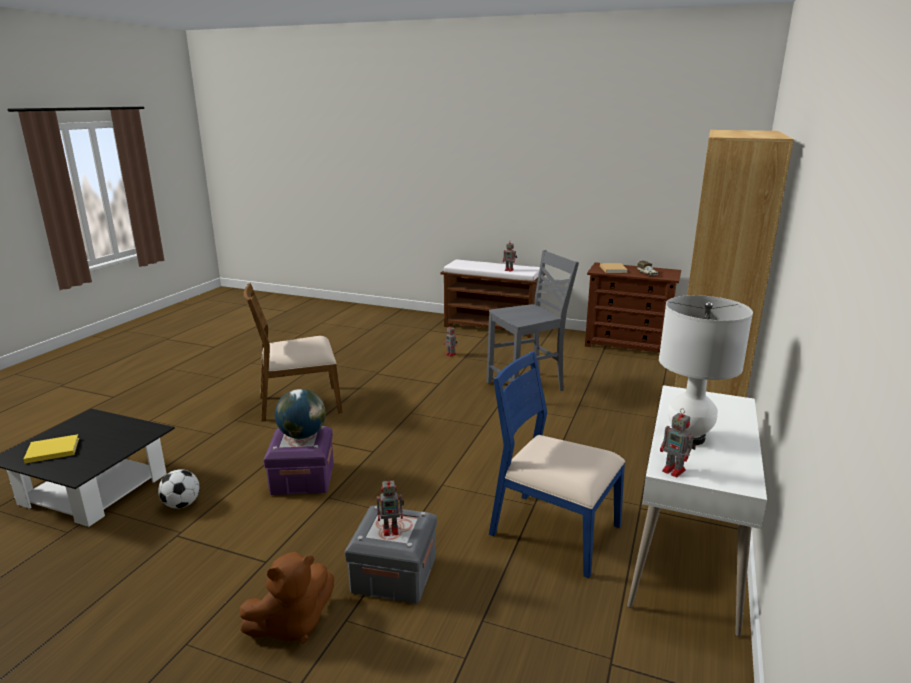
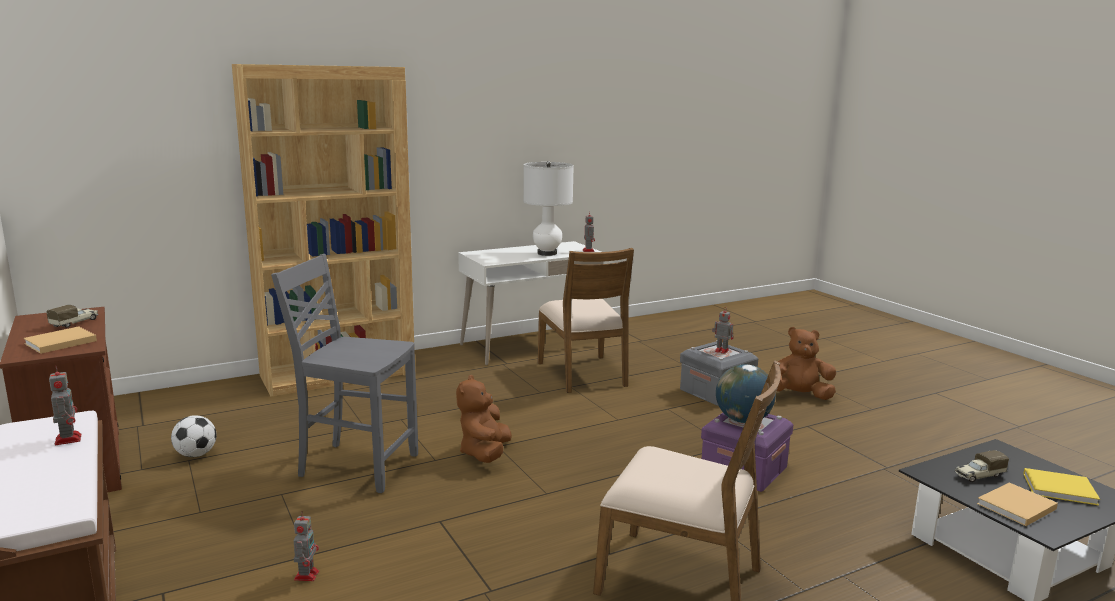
camera: 140 degrees left, 5 degrees down
football [158,469,200,509] -> football moved to [171,415,217,457]
blue chair [489,351,625,578] -> brown chair [538,248,634,393]
none -> brown plush toy [456,375,512,463]
none -> toy truck [954,450,1009,482]
none -> beige book [977,483,1058,526]

